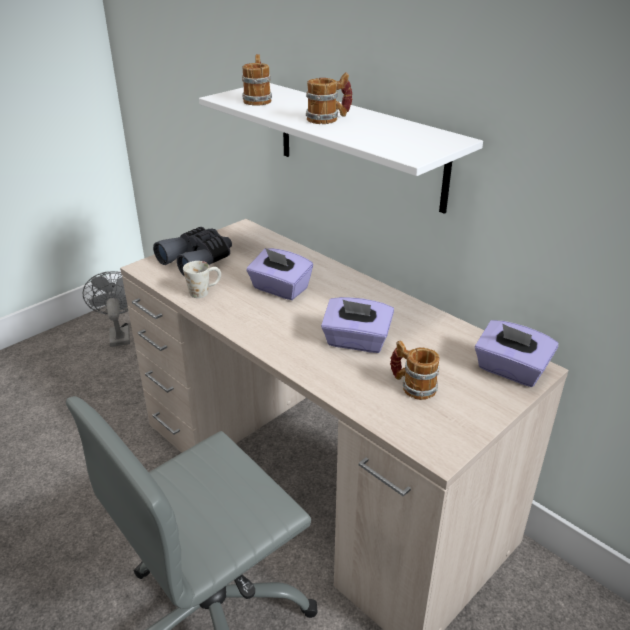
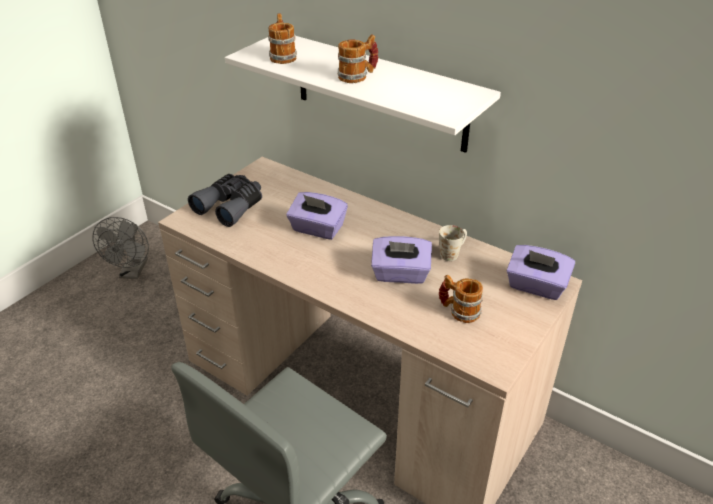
camera: 10 degrees left, 5 degrees up
grey fan [82,271,130,347] -> grey fan turned 150 degrees counterclockwise [92,217,149,279]
white mug [183,261,221,298] -> white mug moved to [439,225,467,261]

